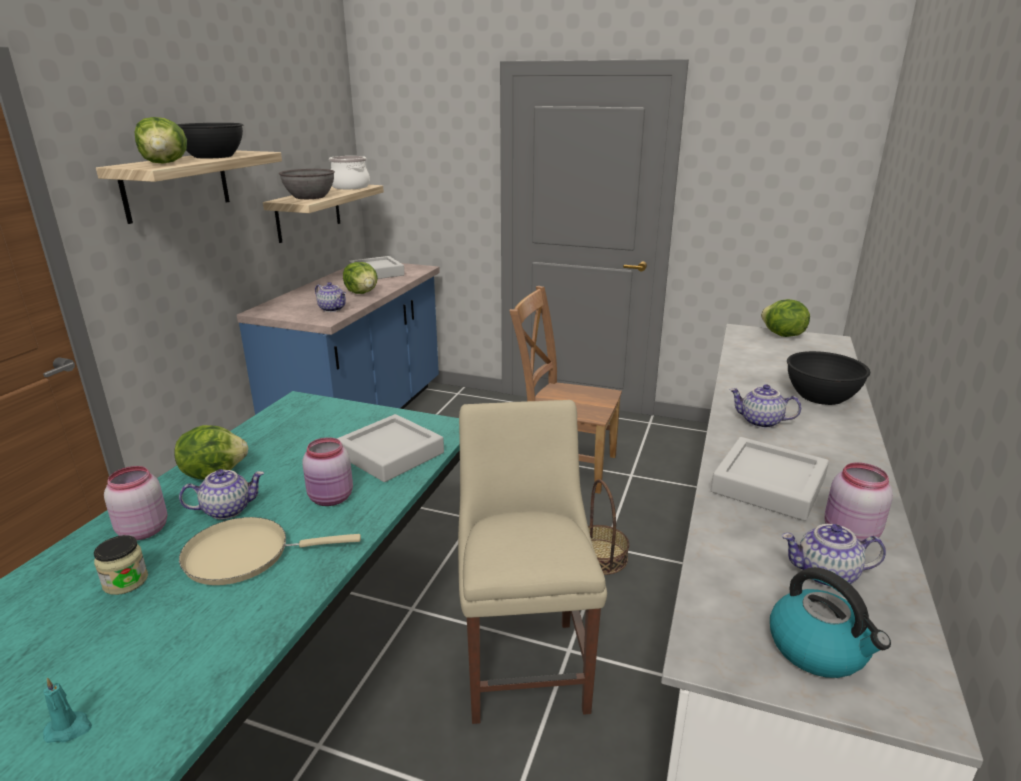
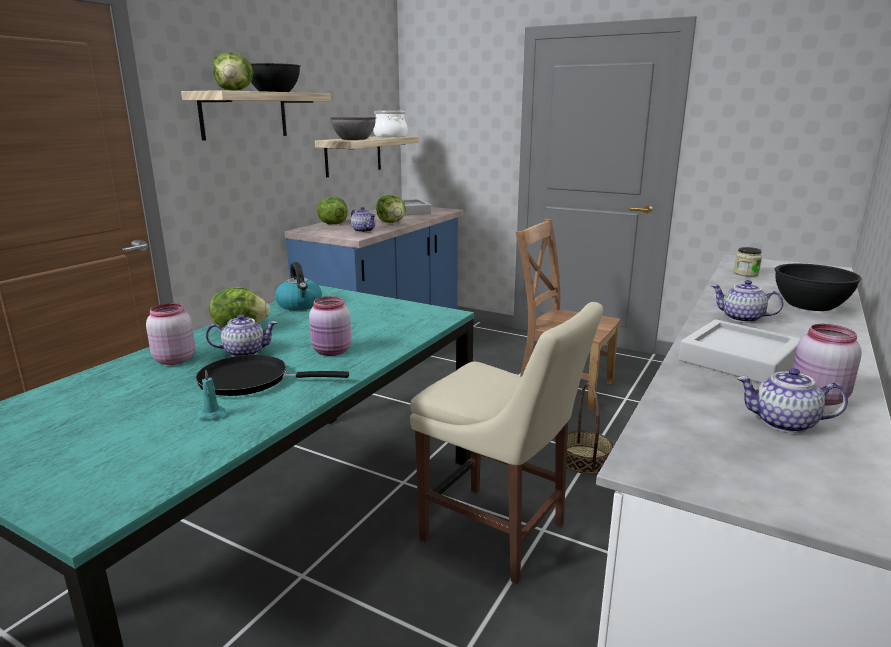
camera: 10 degrees right, 5 degrees down
turquoise candle [43,678,92,743] -> turquoise candle moved to [197,370,229,420]
jar [94,535,148,595] -> jar moved to [733,247,762,277]
beige frying pan [179,517,361,585] -> black frying pan [195,354,349,396]
grey tray [337,414,444,482] -> none
beige chair [458,400,607,724] -> beige chair turned 120 degrees clockwise [410,302,603,584]
lettuce [761,299,810,337] -> lettuce moved to [317,197,347,225]
kettle [770,567,891,678] -> kettle moved to [275,262,322,310]

